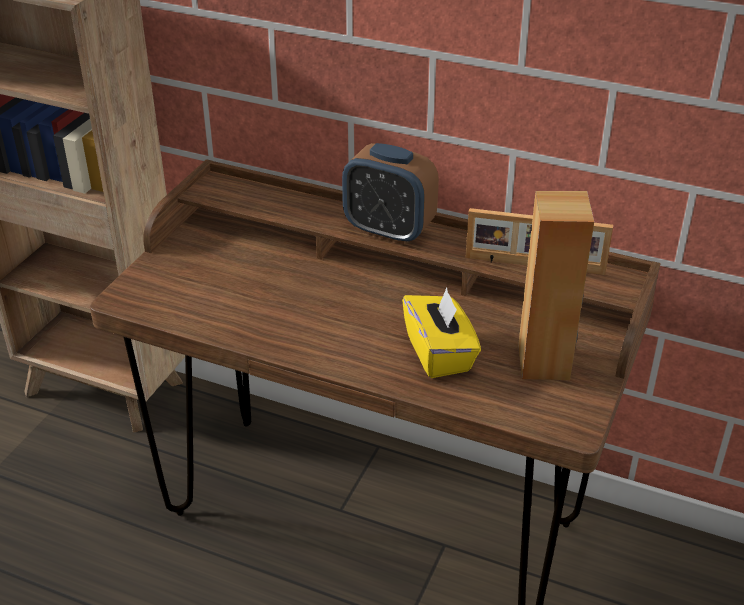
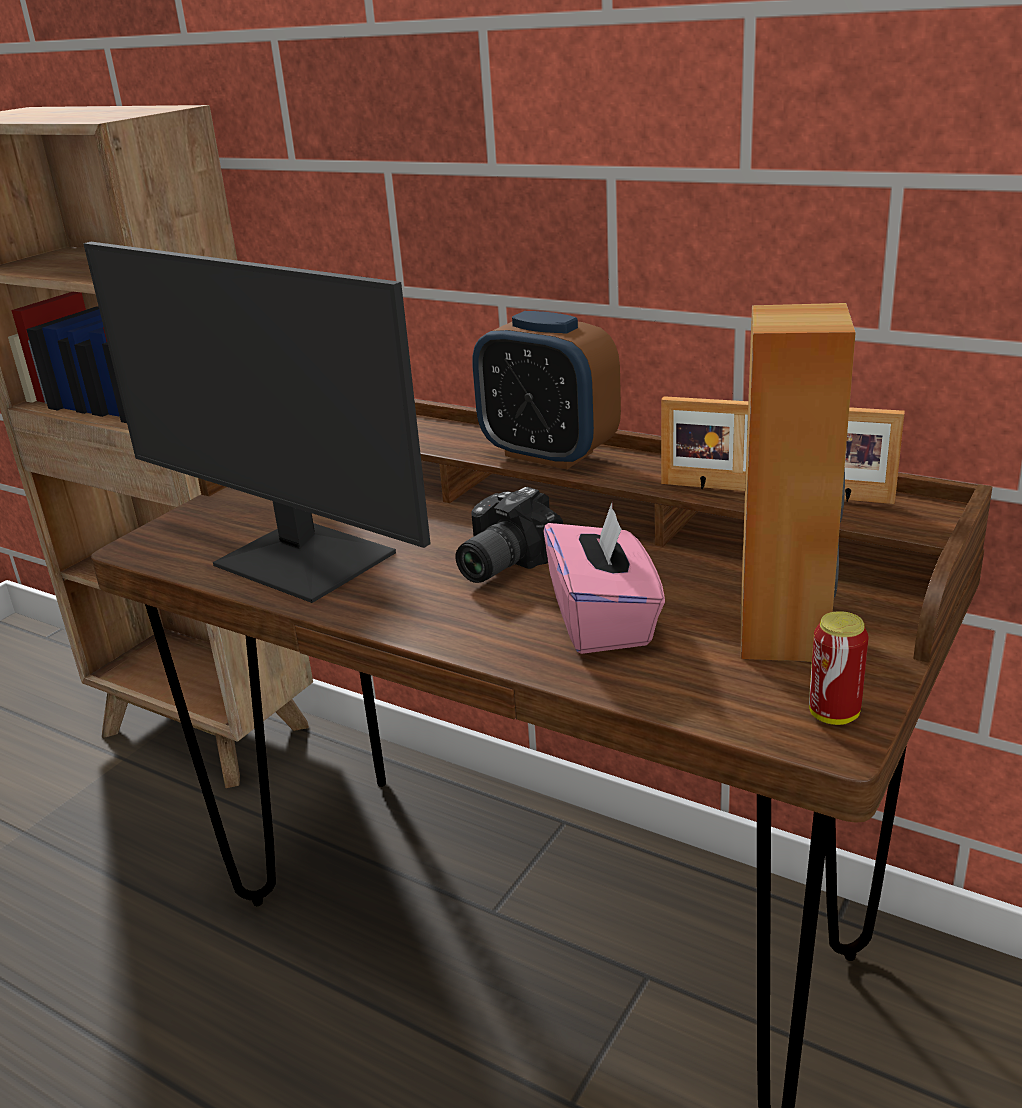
camera: 10 degrees right, 10 degrees down
yellow tissue box [402,288,481,378] -> pink tissue box [544,503,665,654]
none -> monitor [83,242,431,603]
none -> camera [456,487,563,583]
none -> can [809,611,869,725]

